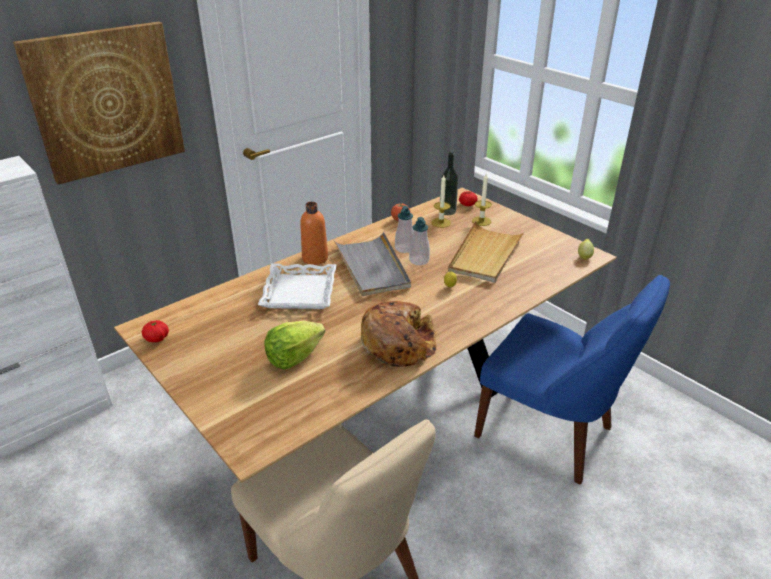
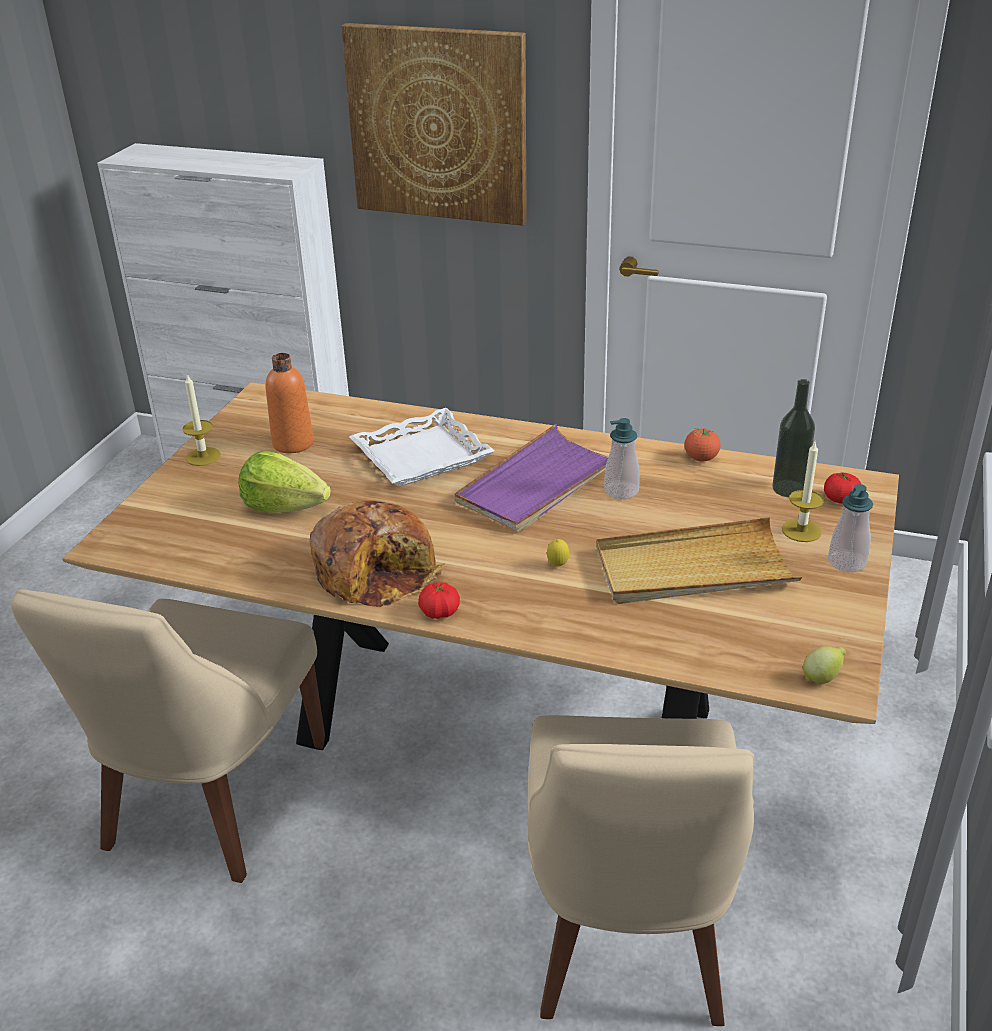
camera: 60 degrees right, 0 degrees up
tomato [142,320,169,342] -> tomato moved to [418,582,460,619]
orange bottle [300,202,328,265] -> orange bottle moved to [266,353,314,453]
grey tray [333,232,411,296] -> purple tray [455,424,608,532]
soap dispenser [409,217,430,265] -> soap dispenser moved to [828,484,873,572]
candle [432,175,451,228] -> candle moved to [182,374,221,466]
blue chair [474,275,670,485] -> beige chair [527,715,754,1026]

